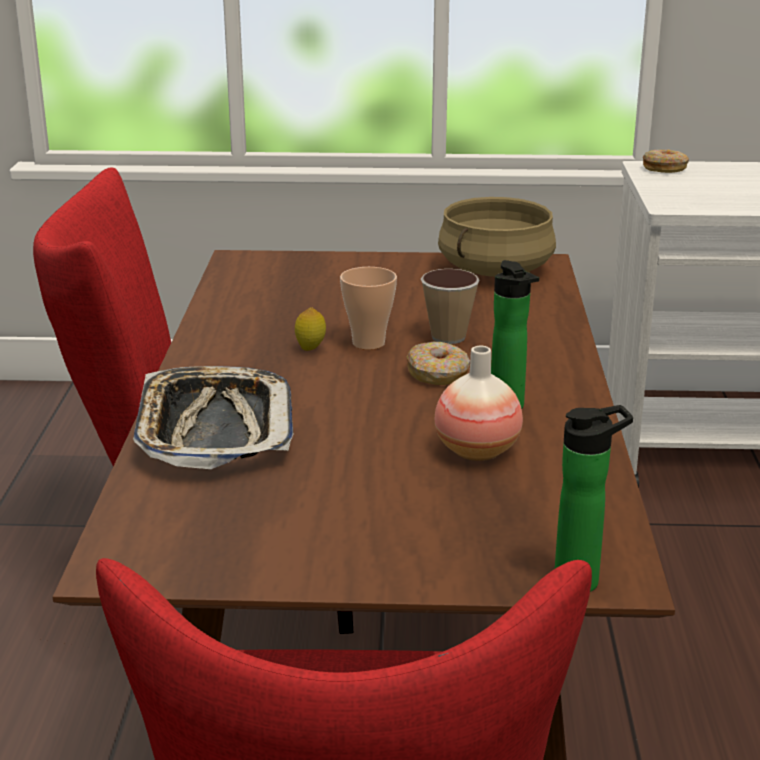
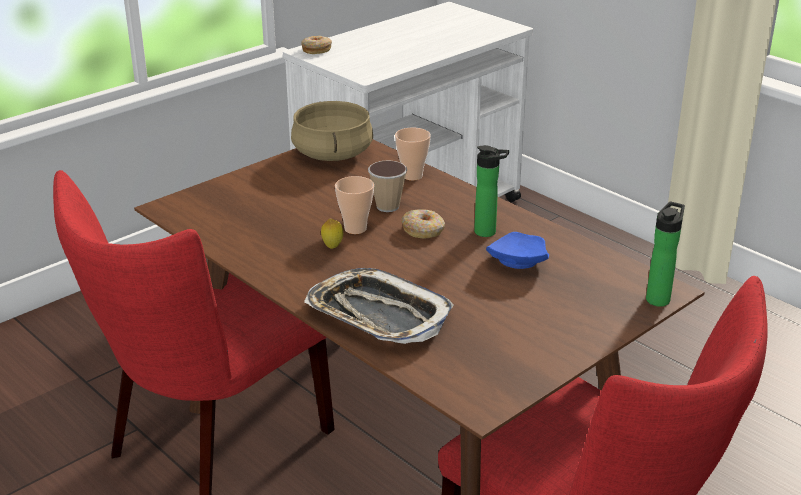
camera: 45 degrees left, 5 degrees up
vase [435,346,523,461] -> blue plate [486,232,549,269]
none -> cup [395,128,431,181]

